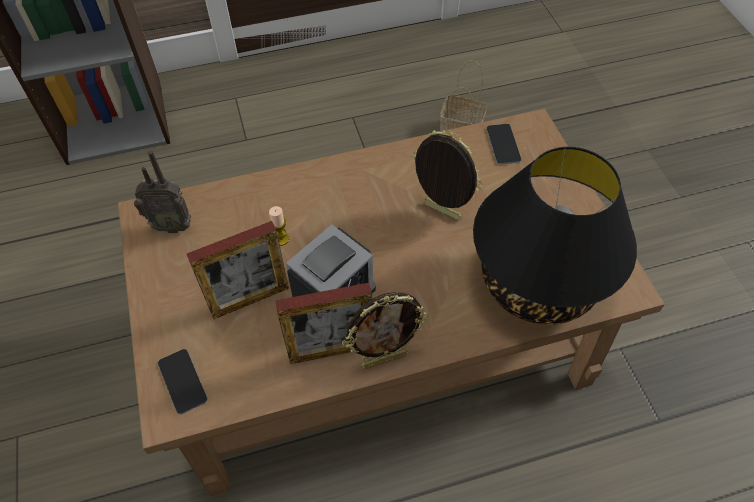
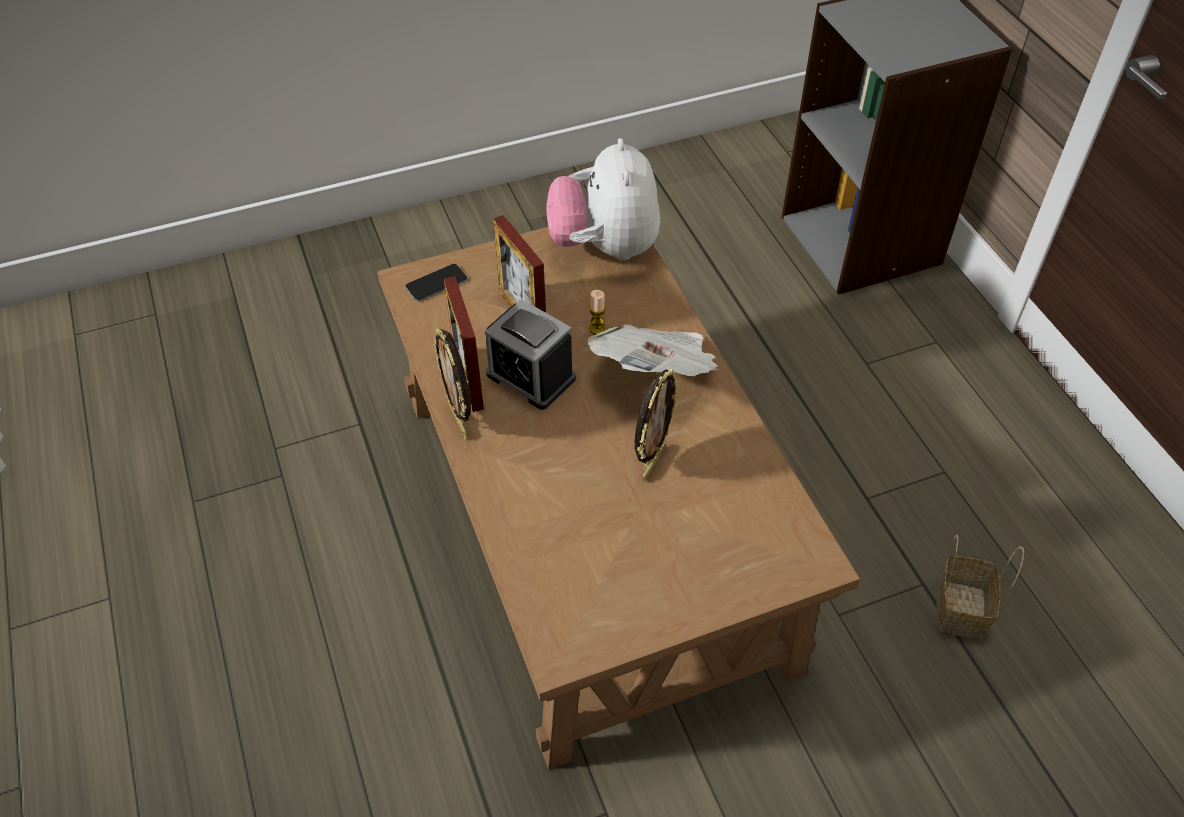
camera: 85 degrees right, 5 degrees down
radio [134,151,191,233] -> plush toy [546,138,660,260]
black table lamp [473,147,637,325] -> none
phone [486,124,521,165] -> none
none -> newspaper [588,324,719,376]

